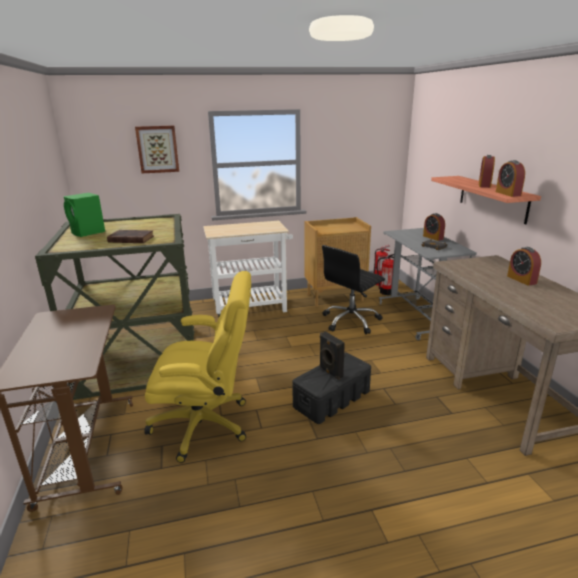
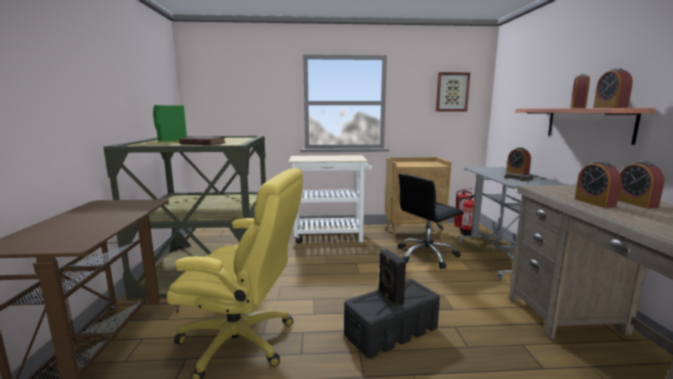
camera: 10 degrees right, 10 degrees down
picture [135,126,179,173] -> picture moved to [436,72,470,111]
none -> alarm clock [575,161,621,208]

